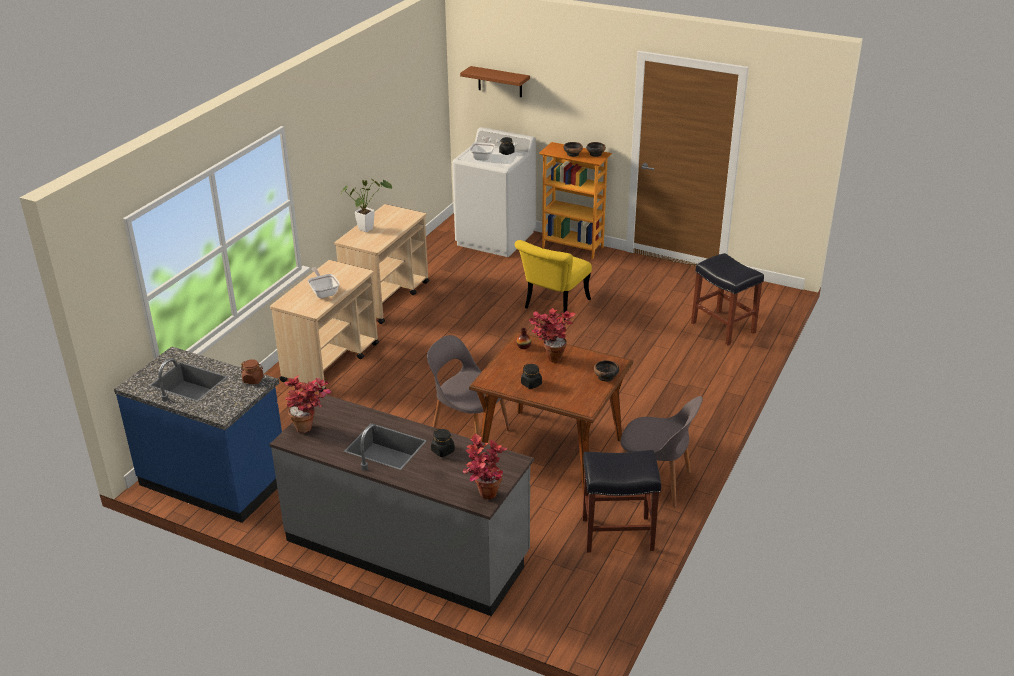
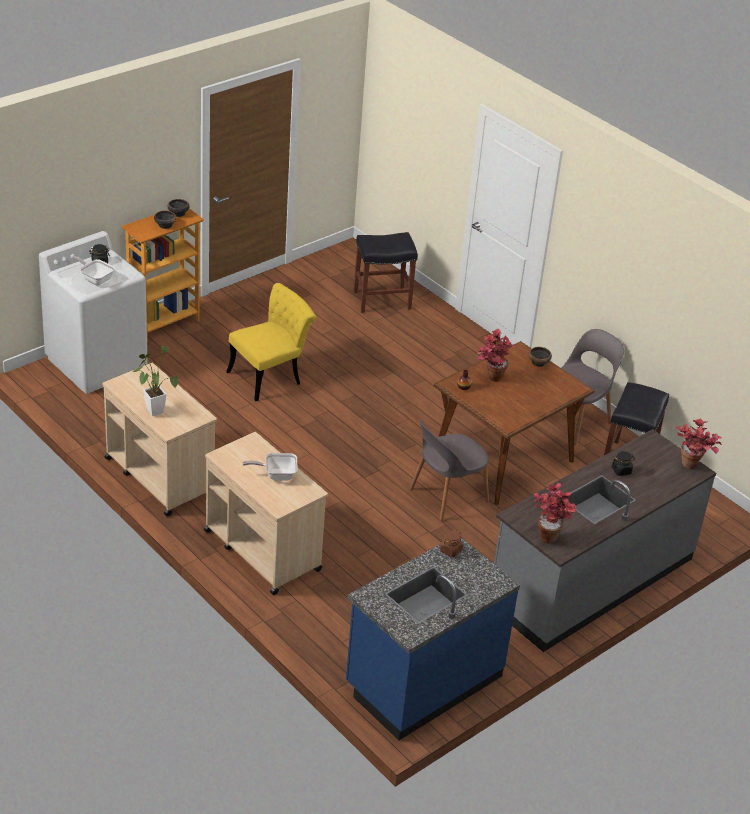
camera: 70 degrees left, 5 degrees up
brown shelf [460,66,530,97] -> none
yellow chair [515,240,592,321] -> yellow chair turned 90 degrees counterclockwise [226,283,316,401]
black jar [521,364,542,389] -> none

